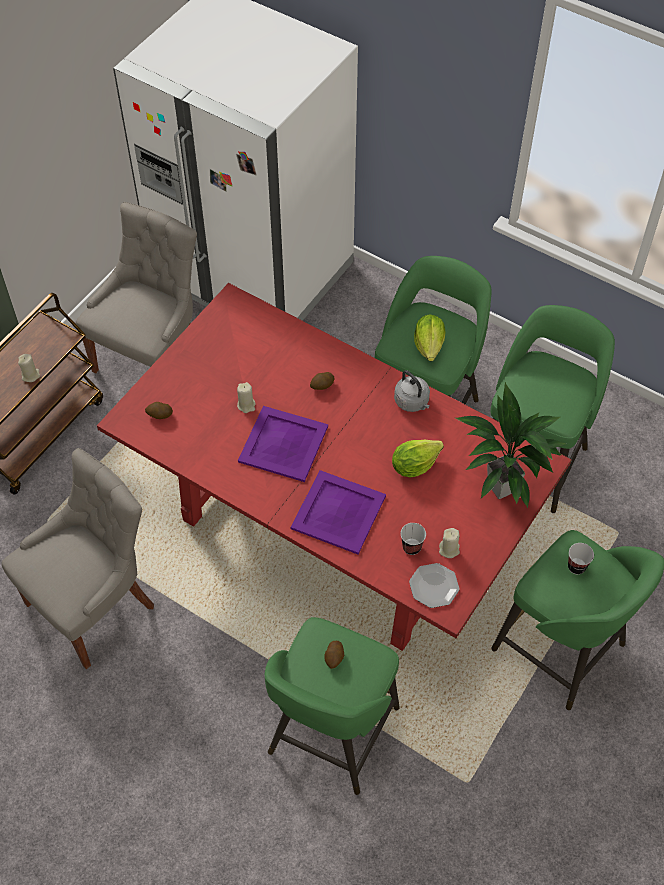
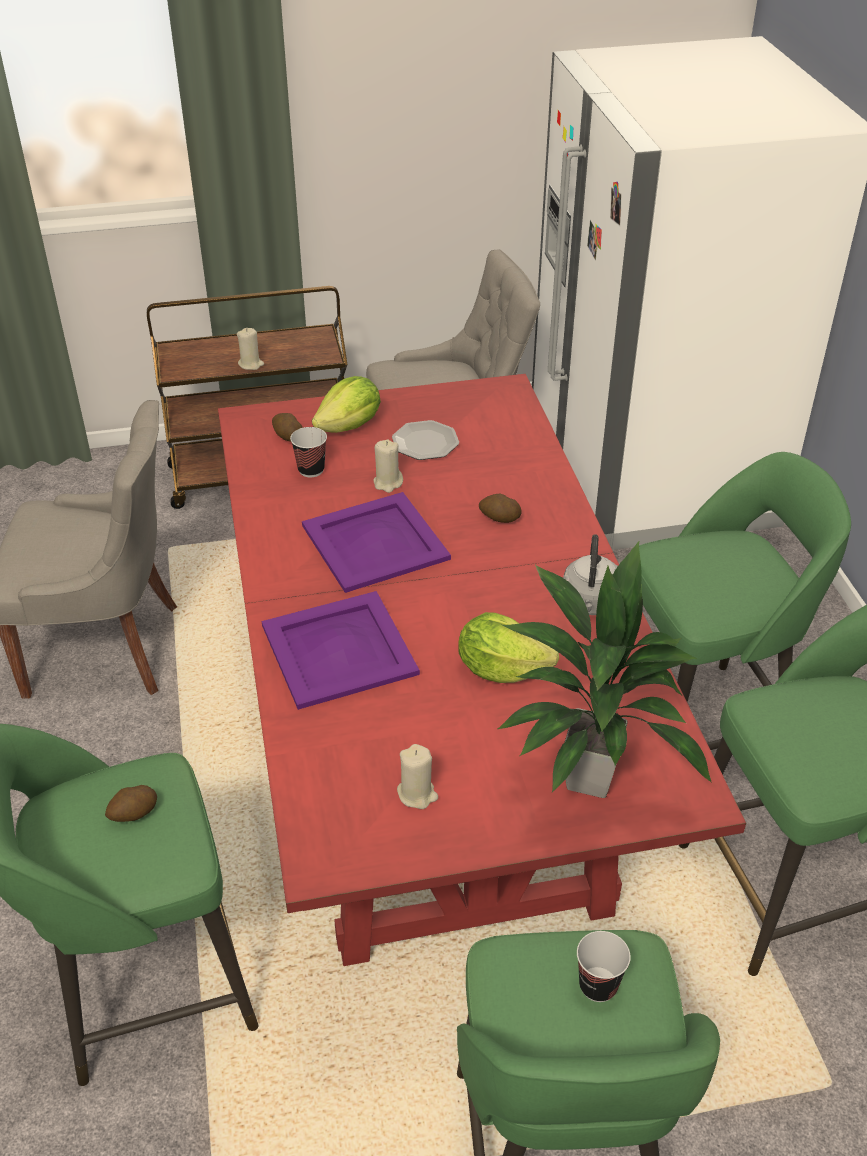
camera: 45 degrees right, 15 degrees down
cup [401,523,426,555] -> cup moved to [290,427,327,477]
plate [409,563,459,608] -> plate moved to [392,420,459,460]
lettuce [414,314,445,361] -> lettuce moved to [312,376,381,433]

